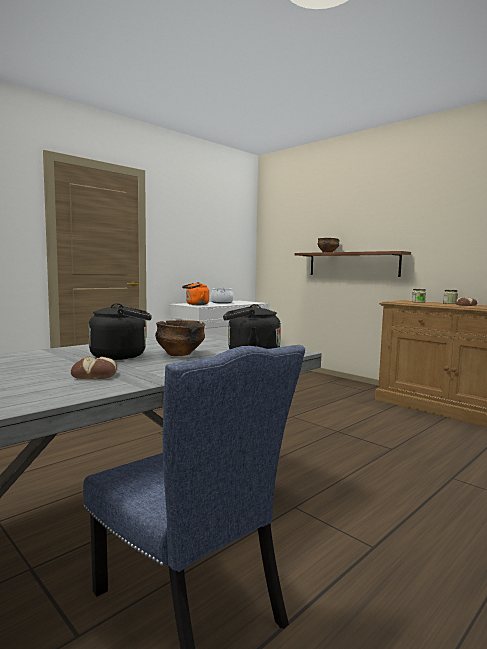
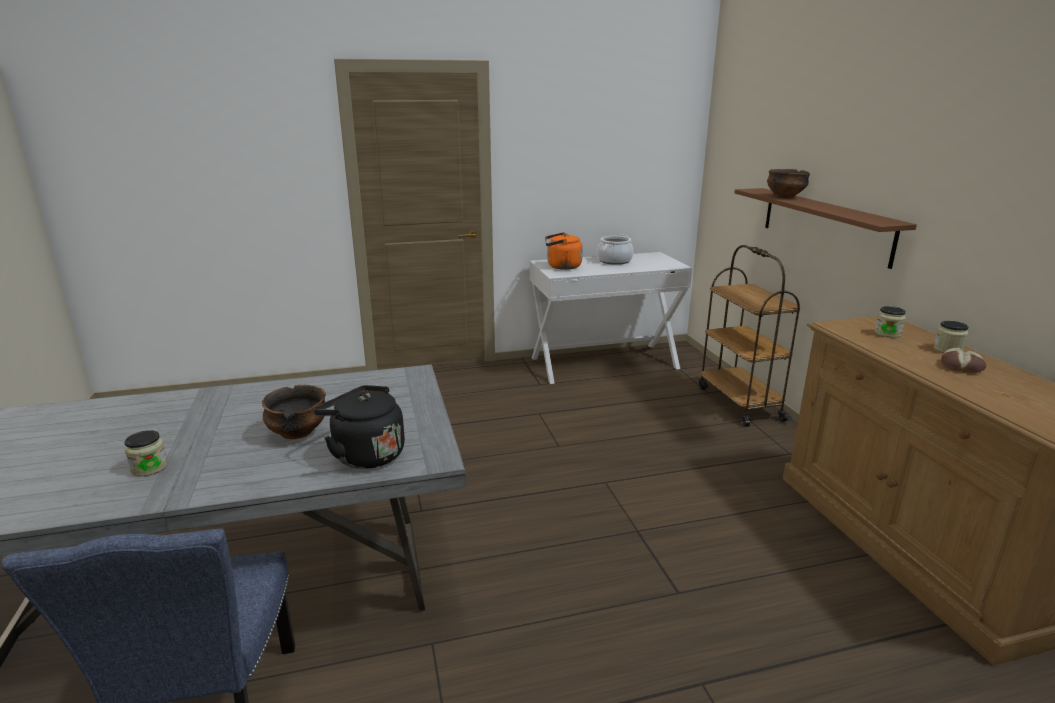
camera: 30 degrees right, 15 degrees up
bread [71,357,117,379] -> jar [125,430,168,477]
black kettle [88,303,152,360] -> none
none -> brown cart [699,245,801,427]

